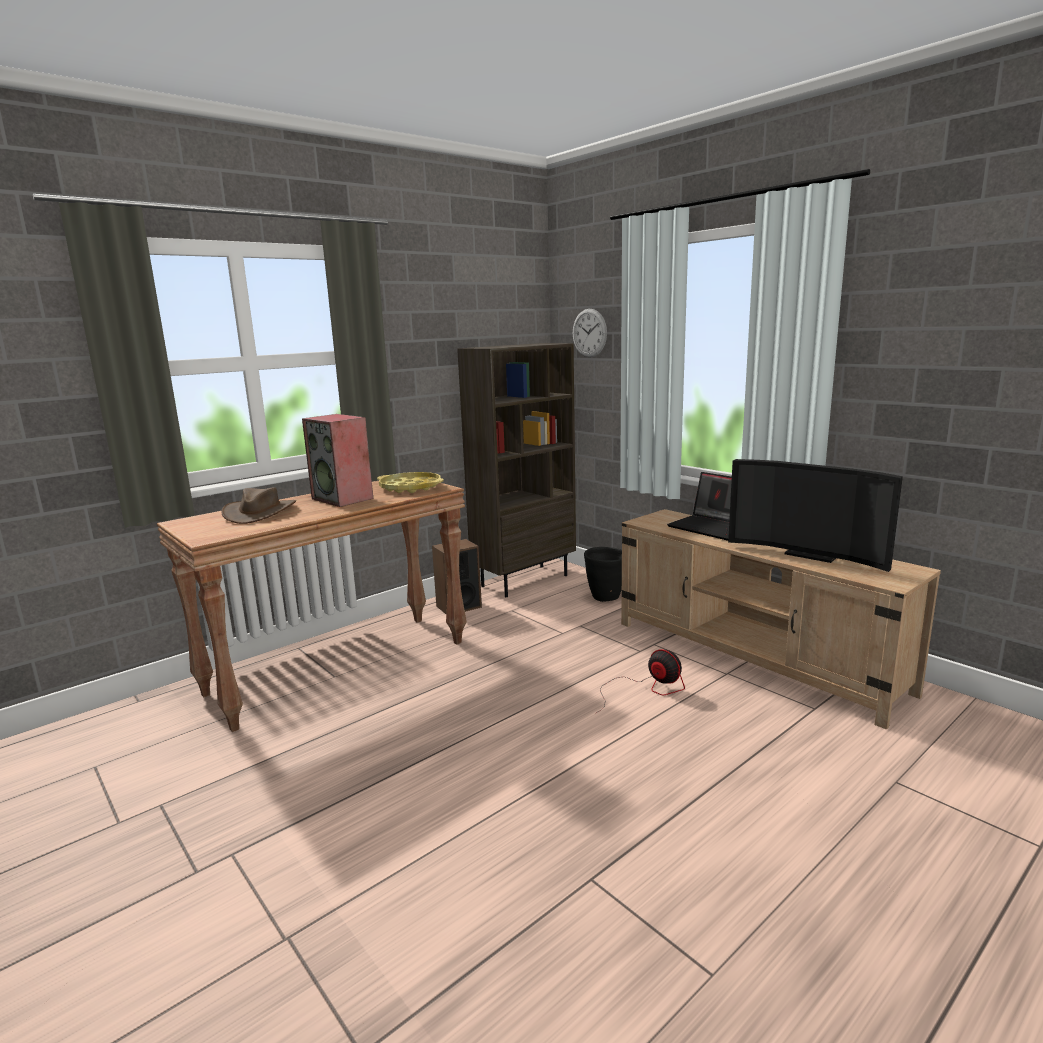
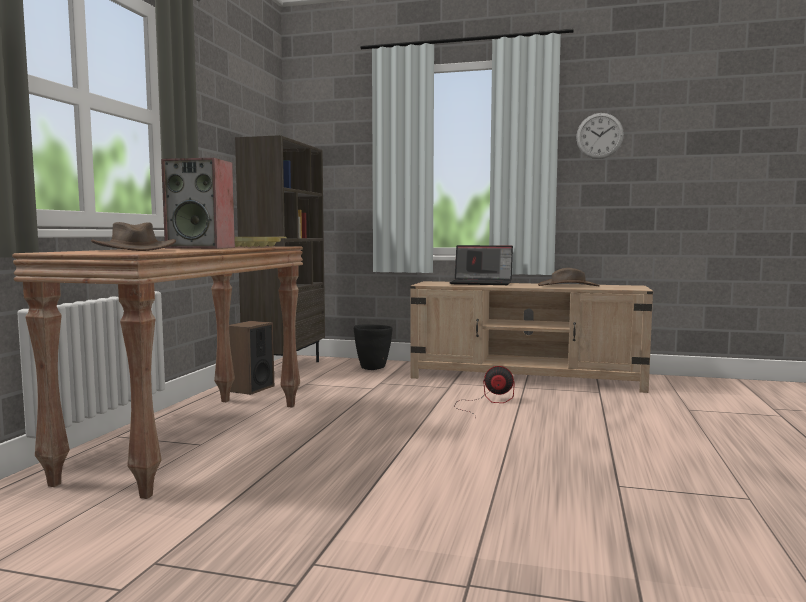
camera: 35 degrees left, 10 degrees down
wall clock [573,309,607,357] -> wall clock moved to [576,113,624,159]
television [728,459,903,572] -> brown hat [538,268,600,286]

